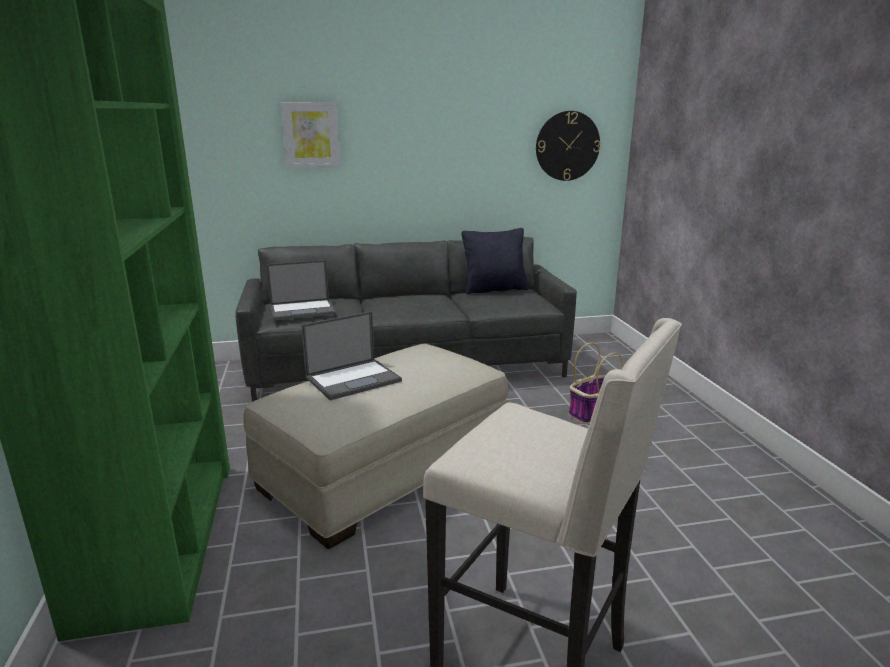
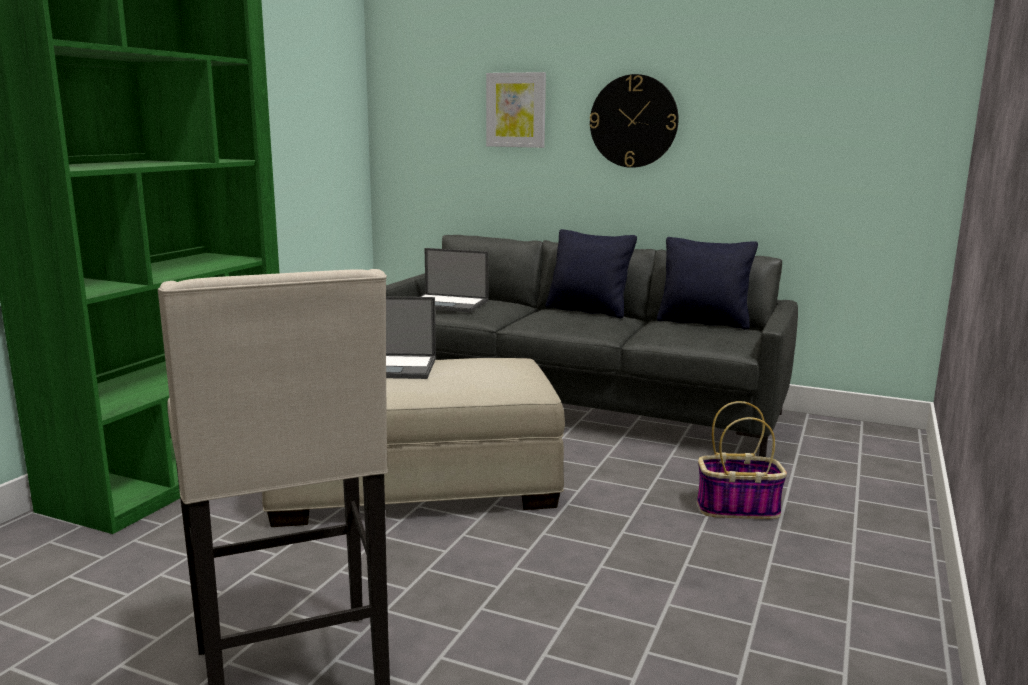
camera: 35 degrees right, 5 degrees down
wall clock [536,111,600,181] -> wall clock moved to [590,74,679,168]
none -> black pillow [546,229,637,319]

